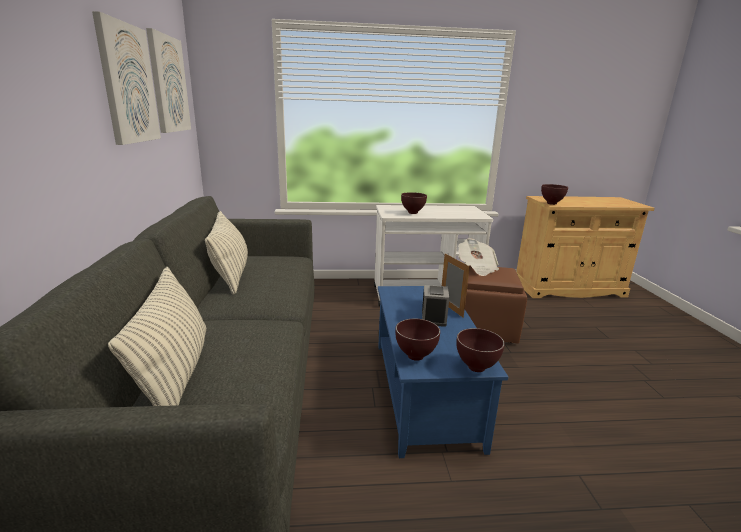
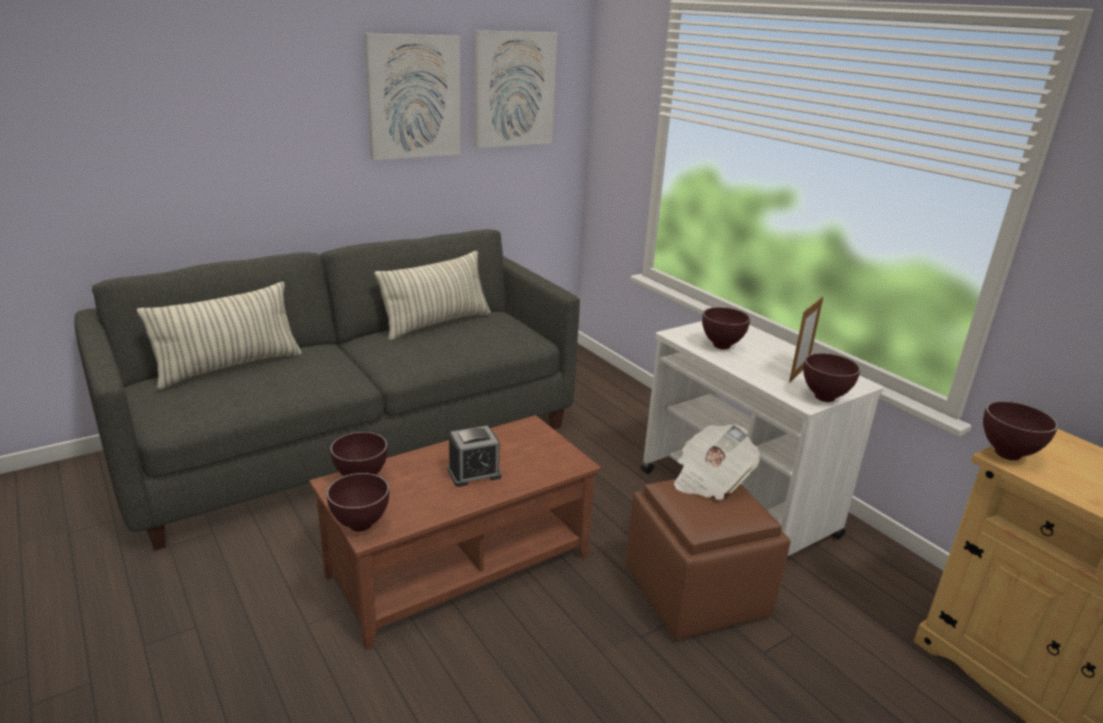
camera: 60 degrees right, 5 degrees up
blue coffee table [378,286,508,458] -> brown coffee table [309,415,601,650]
picture frame [442,253,470,318] -> picture frame moved to [789,297,823,383]
none -> brown bowl [803,353,861,402]

